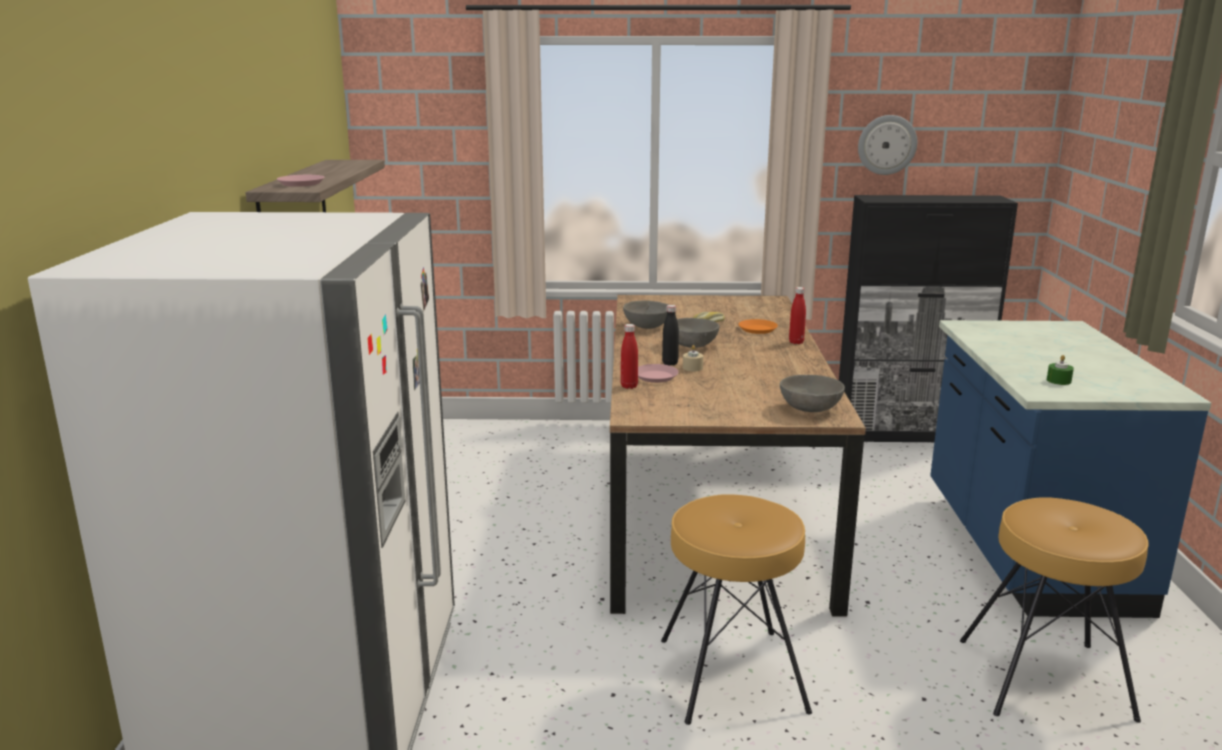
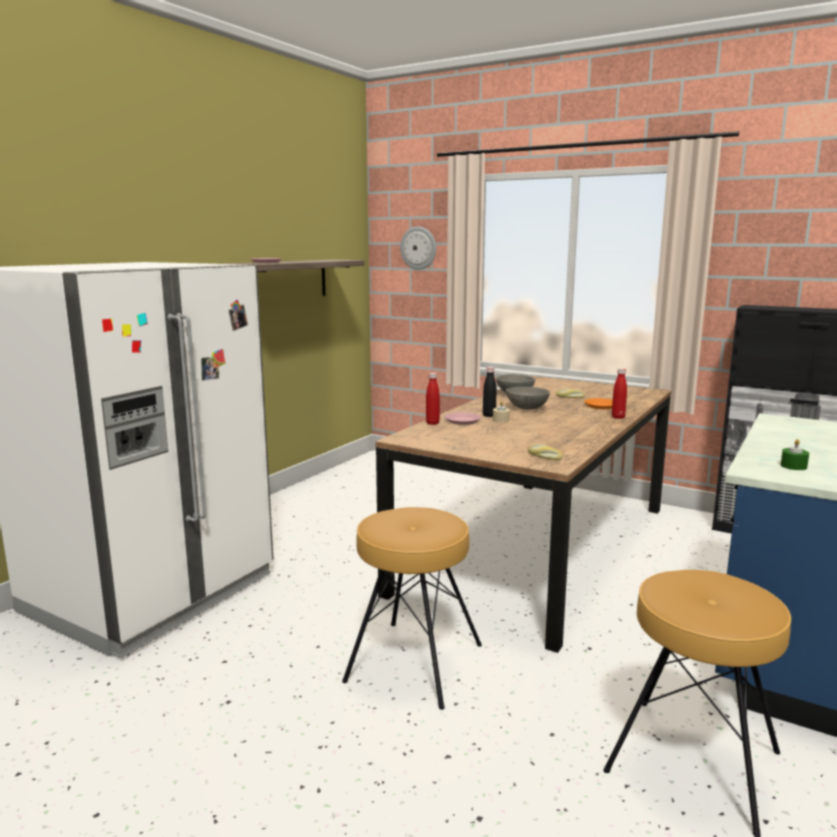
camera: 30 degrees right, 5 degrees down
grey bowl [780,375,845,412] -> bread [528,444,563,460]
wall clock [858,115,917,175] -> wall clock moved to [400,226,436,270]

